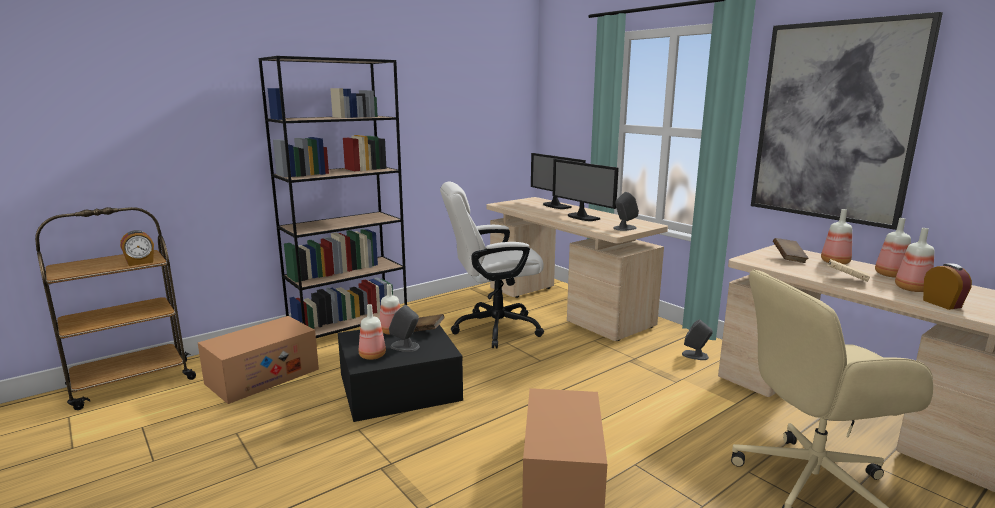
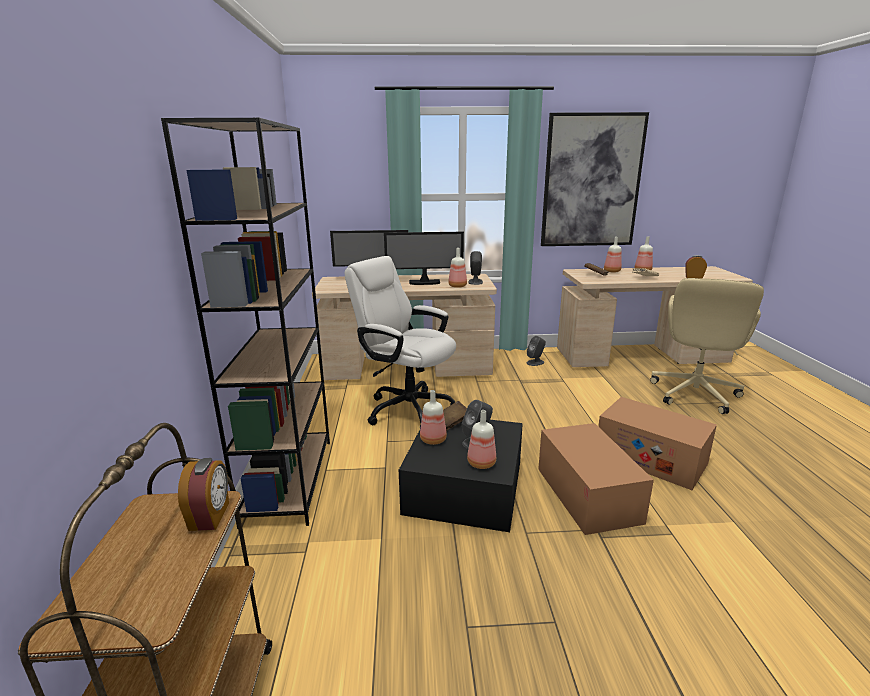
camera: 55 degrees left, 5 degrees up
cardboard box [198,316,319,404] -> cardboard box moved to [538,423,654,535]
white office chair [440,182,544,348] -> white office chair turned 105 degrees clockwise [345,256,456,428]
bottle [895,228,934,292] -> bottle moved to [448,248,467,288]

